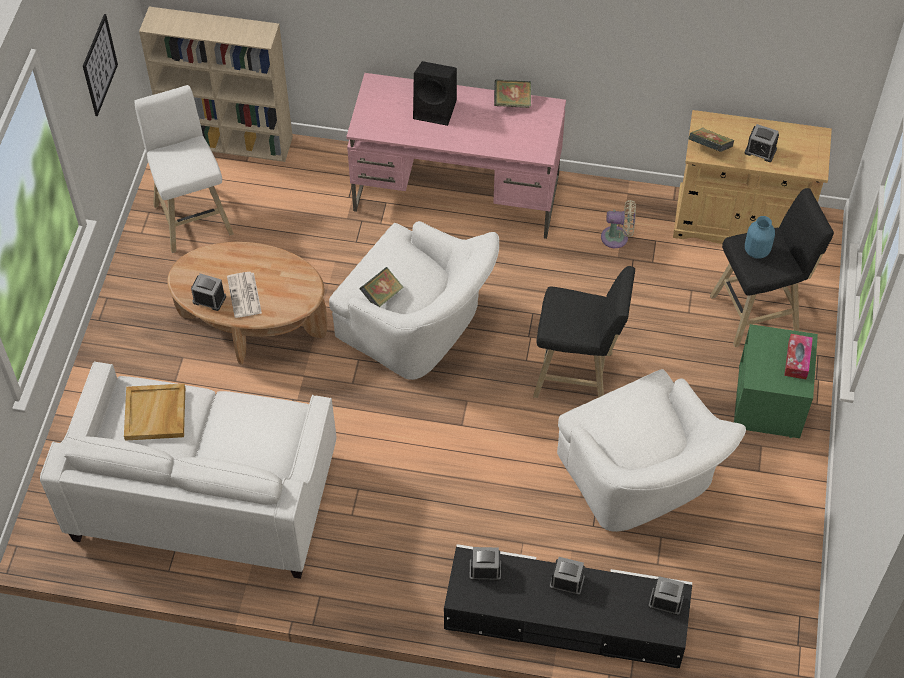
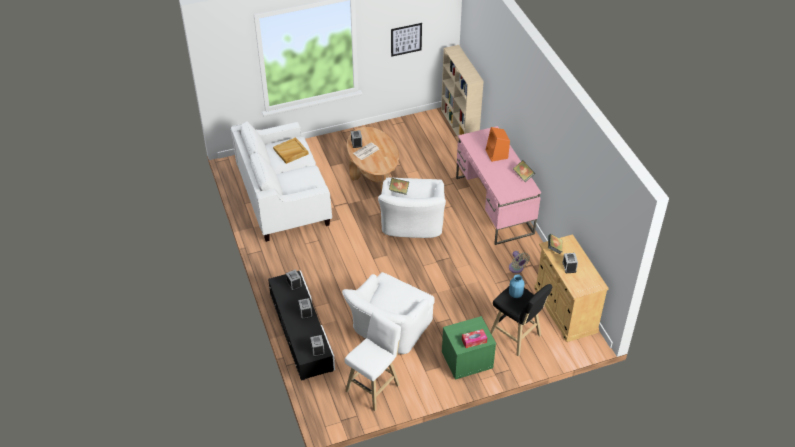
camera: 60 degrees right, 10 degrees down
white stool [134,85,234,253] -> white stool moved to [345,311,401,411]
black speaker [413,61,457,126] -> orange speaker [486,127,510,162]
black stool [533,266,635,398] -> none

